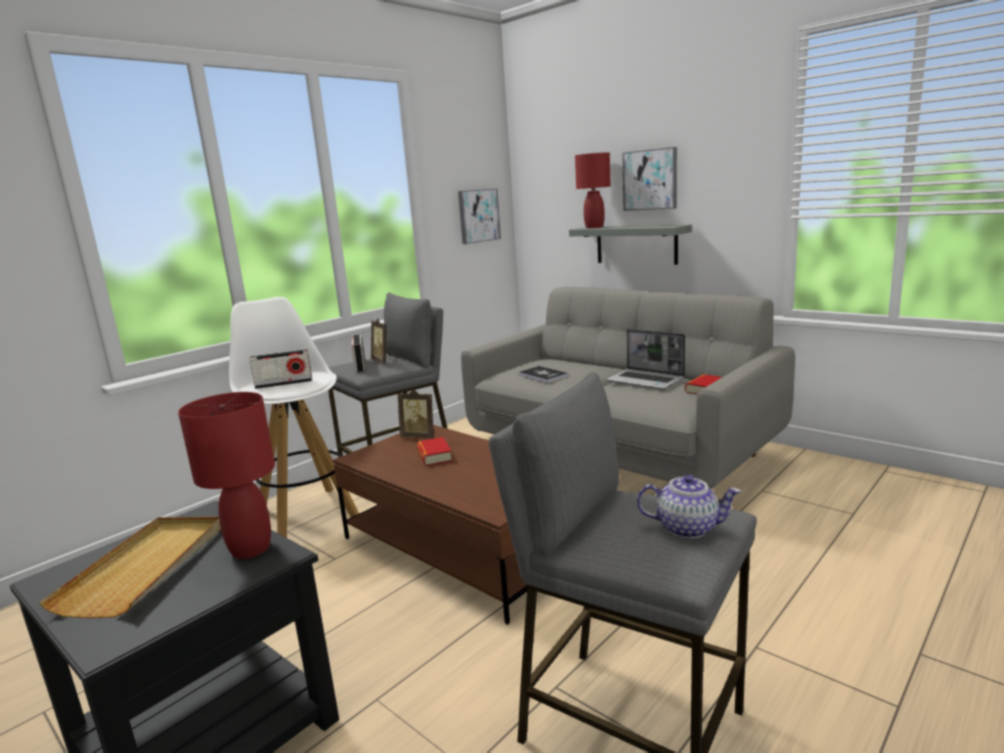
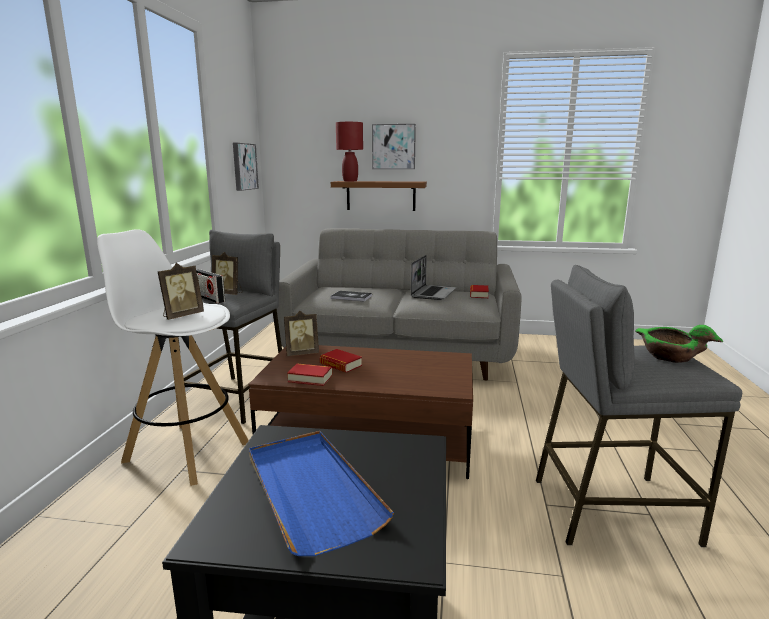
camera: 35 degrees left, 0 degrees up
beige tray [39,517,221,618] -> blue tray [249,431,394,556]
red table lamp [178,392,275,559] -> none
radio [249,349,312,389] -> picture frame [157,263,204,320]
grey shelf [569,225,692,265] -> brown shelf [331,181,427,211]
laptop [606,329,685,390] -> laptop turned 75 degrees counterclockwise [411,255,456,300]
teapot [637,474,741,538] -> green bowl [635,325,723,363]
none -> book [287,363,332,386]

